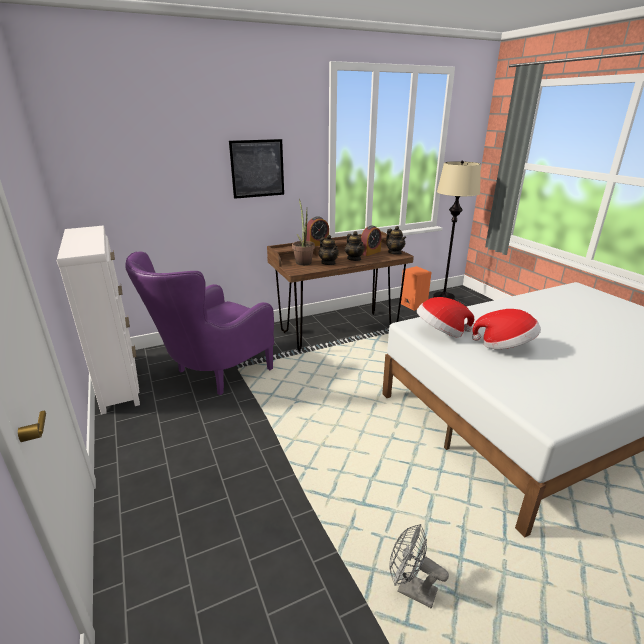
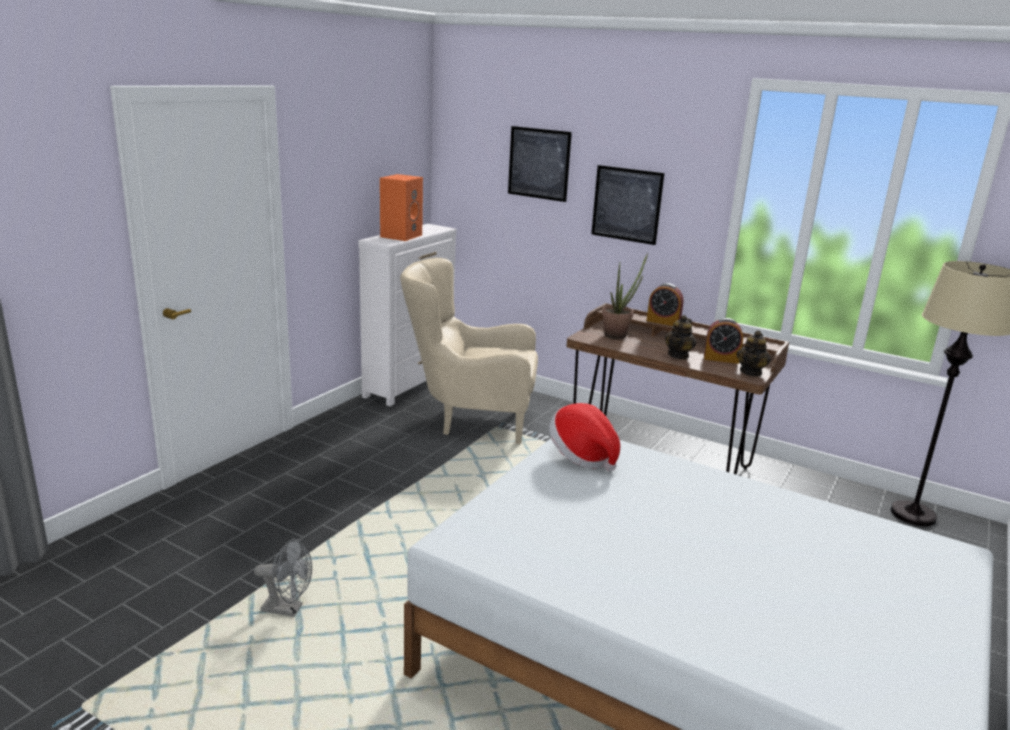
camera: 55 degrees right, 5 degrees down
purple armchair [125,252,274,395] -> beige armchair [400,258,538,444]
teapot [319,235,339,265] -> none
grey fan [389,524,449,608] -> grey fan turned 105 degrees clockwise [254,539,312,617]
orange speaker [401,266,431,311] -> orange speaker moved to [380,174,423,241]
hat [472,309,541,349] -> none
none -> picture [508,126,572,202]

